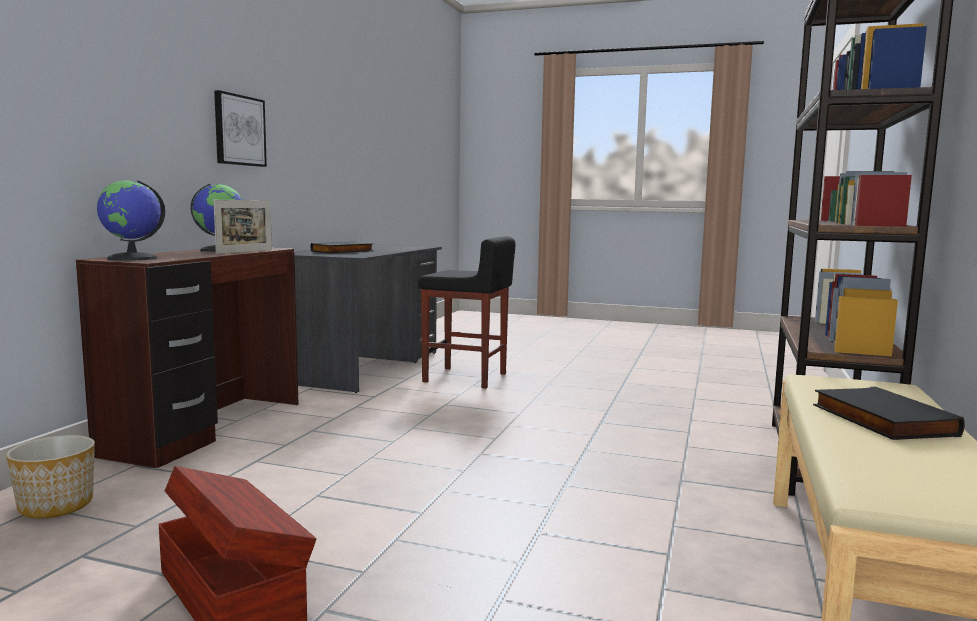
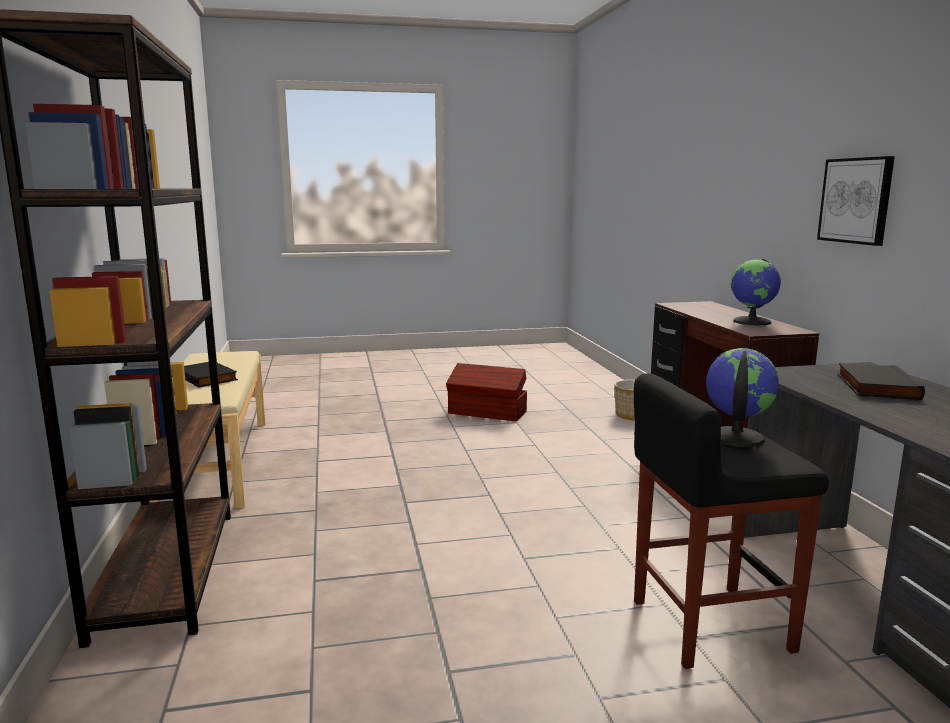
camera: 150 degrees right, 5 degrees up
globe [97,180,166,261] -> globe moved to [705,348,779,447]
picture frame [214,200,272,254] -> none

